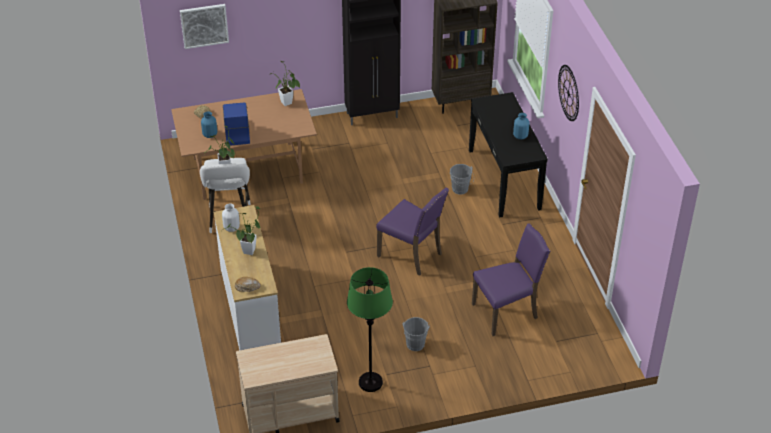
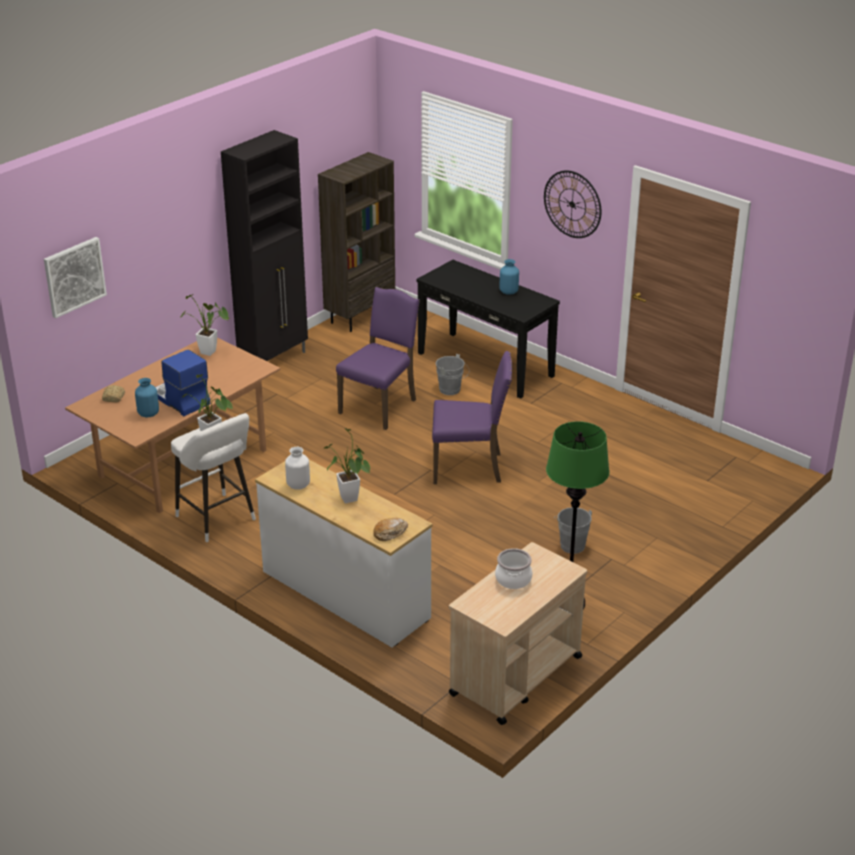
camera: 35 degrees left, 10 degrees down
purple chair [472,224,551,336] -> purple chair moved to [336,287,420,430]
none -> cooking pot [495,548,532,589]

